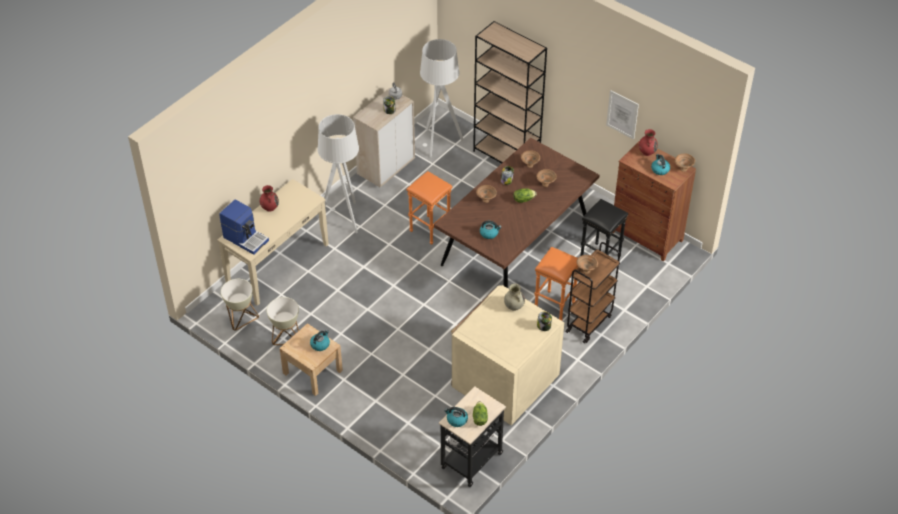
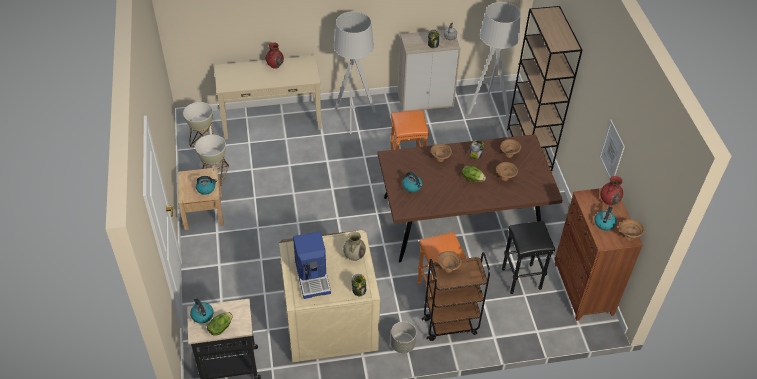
camera: 40 degrees right, 0 degrees up
coffee machine [219,200,269,255] -> coffee machine moved to [293,231,331,299]
none -> grey planter [391,321,416,353]

